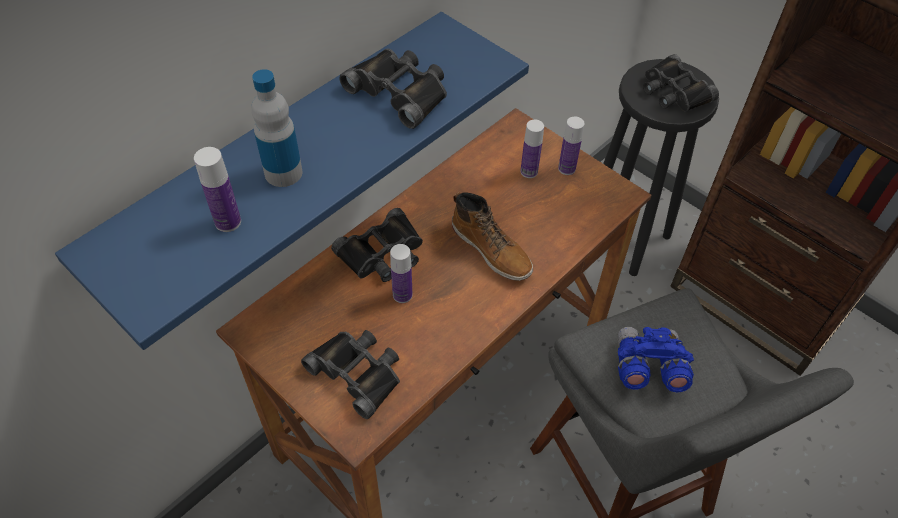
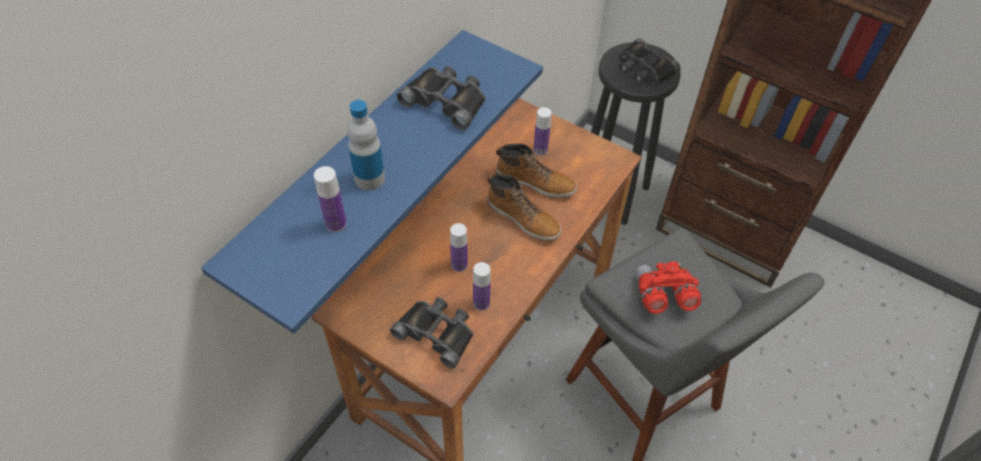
camera: 10 degrees left, 0 degrees up
black binoculars [331,208,423,282] -> none
bottle [558,117,584,175] -> bottle moved to [473,262,491,311]
blue binoculars [618,327,694,392] -> red binoculars [636,261,701,314]
none -> boot [496,143,577,198]

